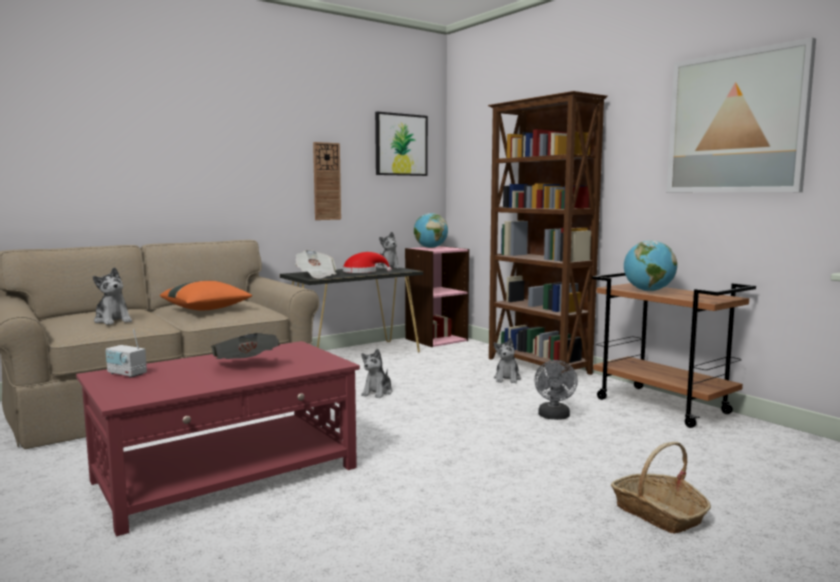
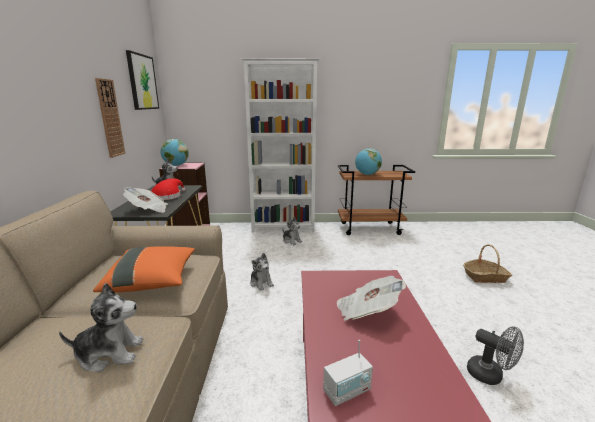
camera: 55 degrees left, 10 degrees up
brown bookcase [488,91,608,375] -> white bookcase [240,58,320,233]
grey fan [534,360,578,420] -> grey fan moved to [467,326,524,385]
picture [667,38,816,192] -> none

